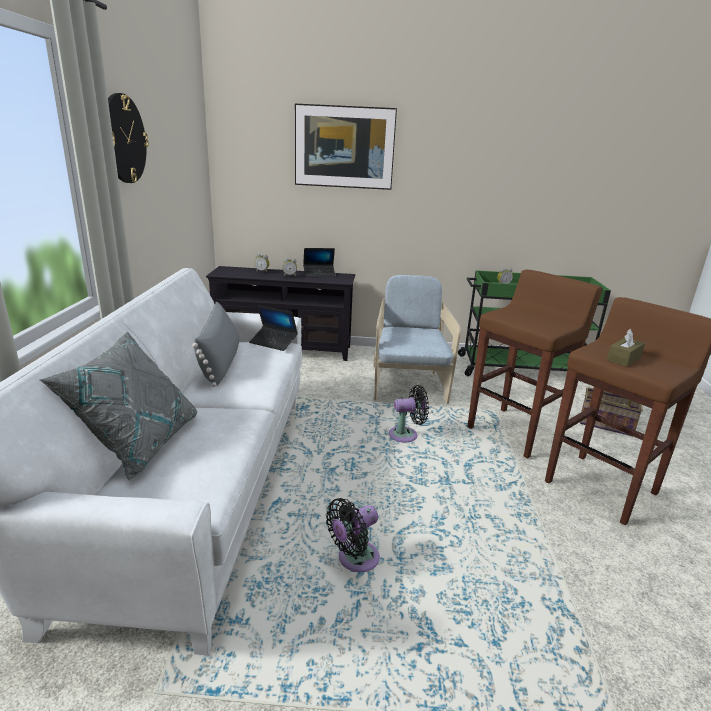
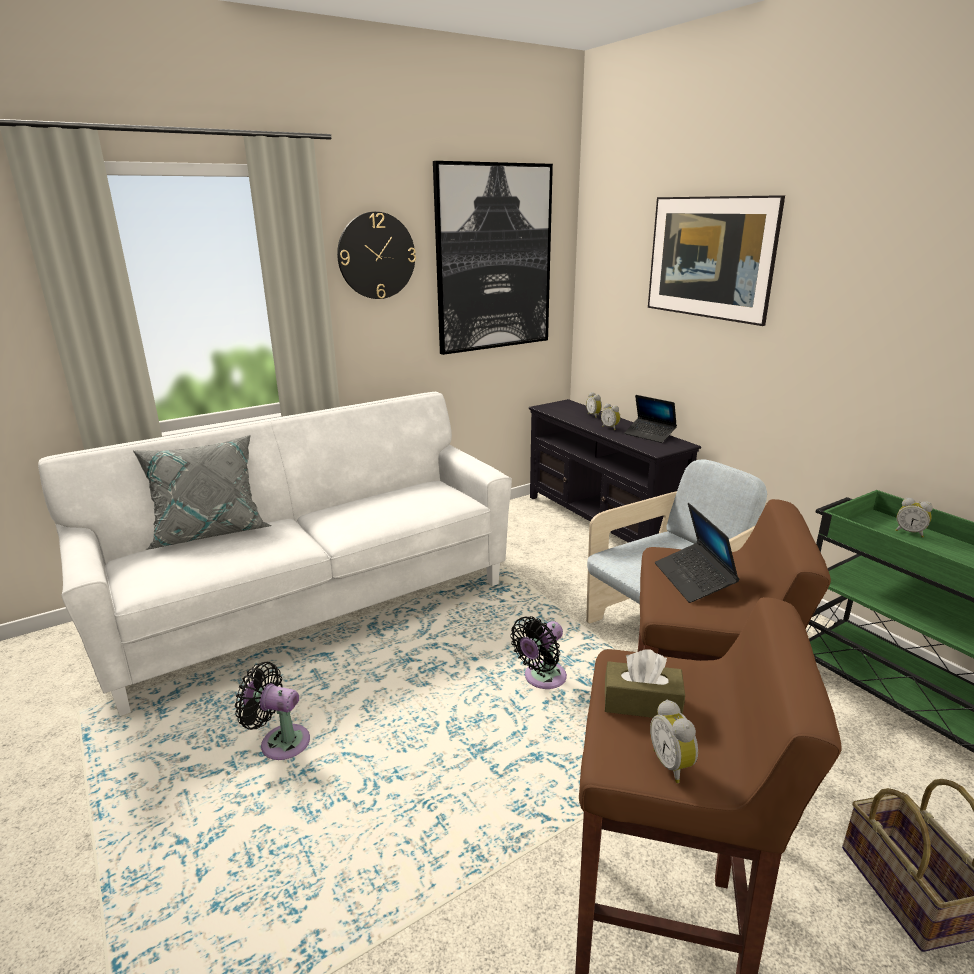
camera: 55 degrees right, 0 degrees up
grey pillow [192,301,239,387] -> none
laptop [249,305,298,351] -> laptop moved to [655,503,740,603]
black fan [389,385,429,442] -> black fan turned 90 degrees clockwise [510,616,567,689]
none -> picture [433,161,553,355]
none -> alarm clock [650,700,698,783]

